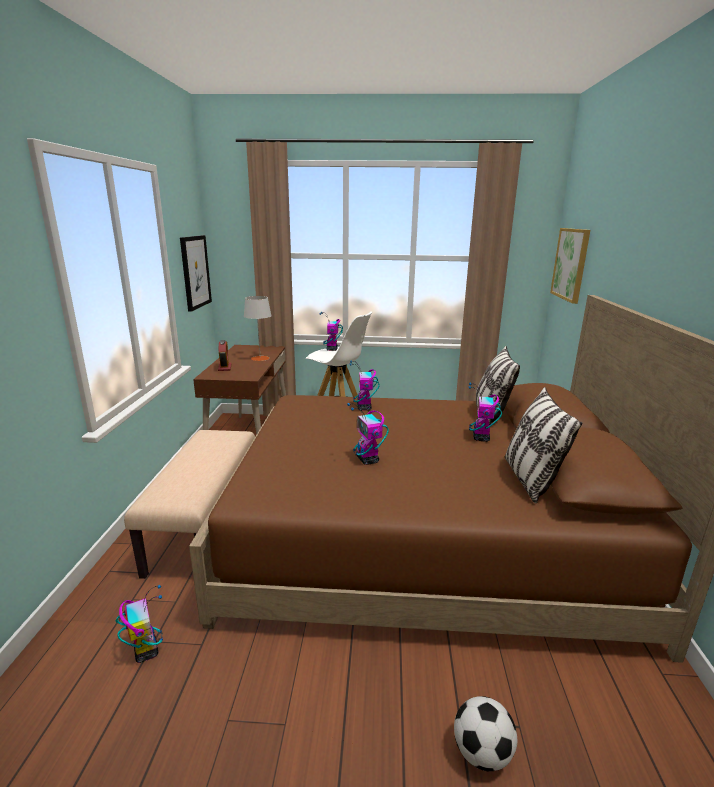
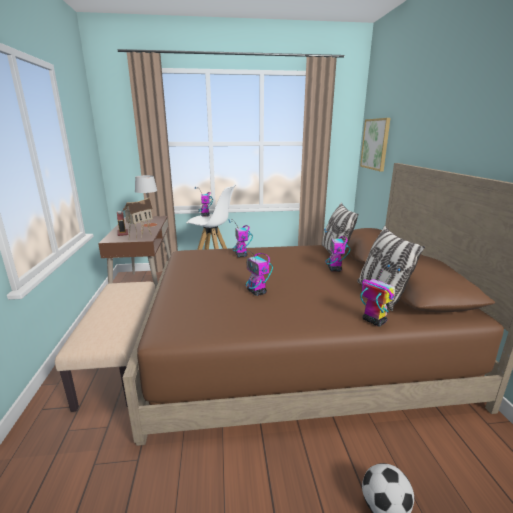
camera: 10 degrees left, 0 degrees up
toy robot [116,585,163,663] -> toy robot moved to [361,265,400,327]
picture [180,235,212,312] -> none
none -> toy house [123,197,153,241]

